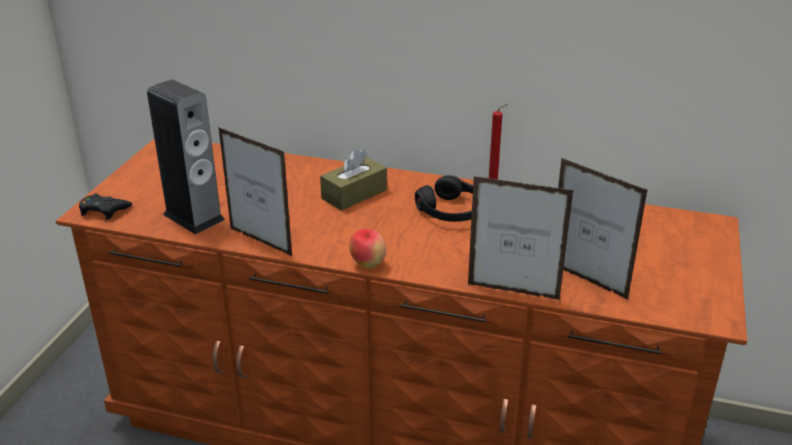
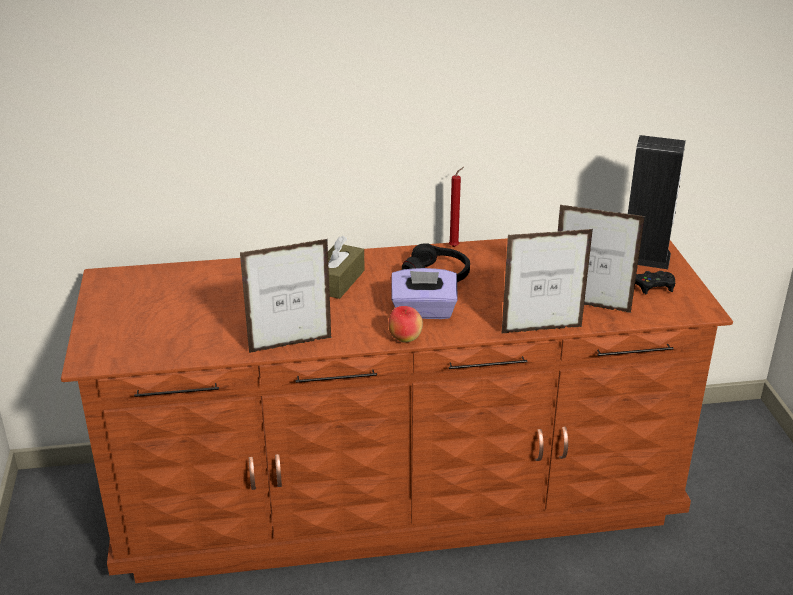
camera: 25 degrees left, 0 degrees up
black game controller [79,193,132,220] -> black game controller moved to [635,271,675,294]
speaker [147,79,225,234] -> speaker moved to [628,135,686,269]
picture frame [218,127,292,256] -> picture frame turned 150 degrees clockwise [240,239,332,353]
none -> purple tissue box [391,268,458,319]

